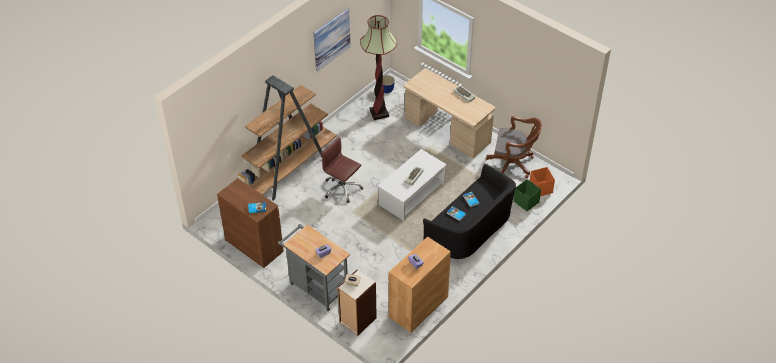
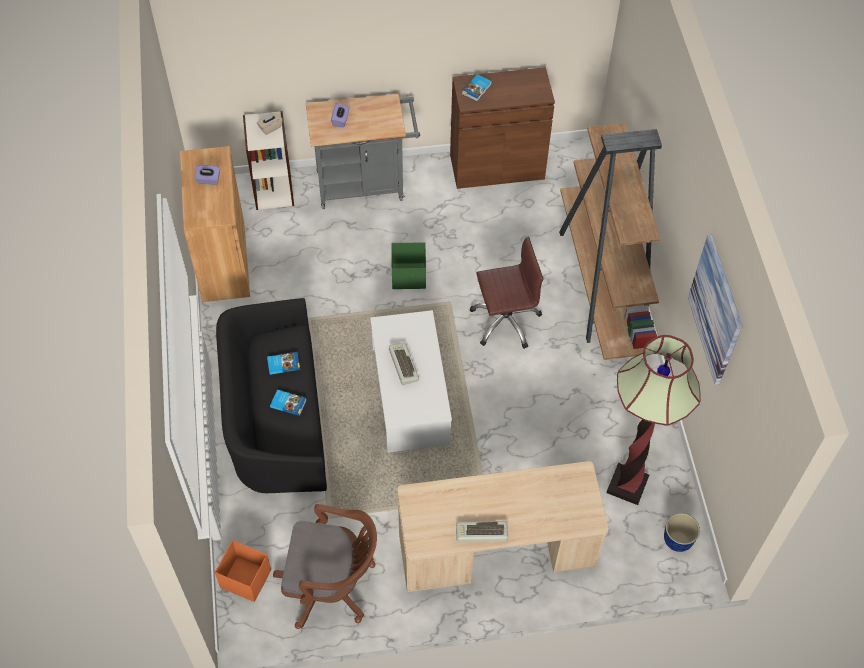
camera: 130 degrees right, 10 degrees up
brown office chair [486,116,542,178] -> brown office chair turned 135 degrees counterclockwise [273,504,377,629]
green storage box [513,179,541,211] -> green storage box moved to [391,242,426,289]

